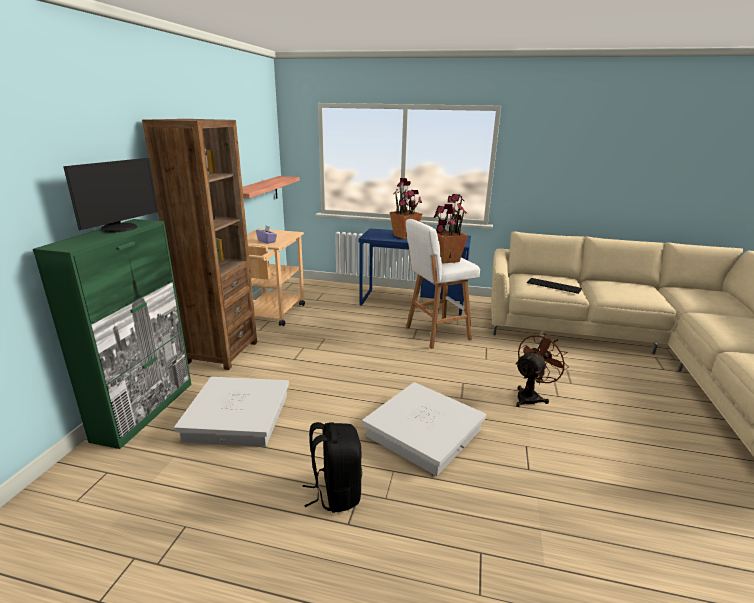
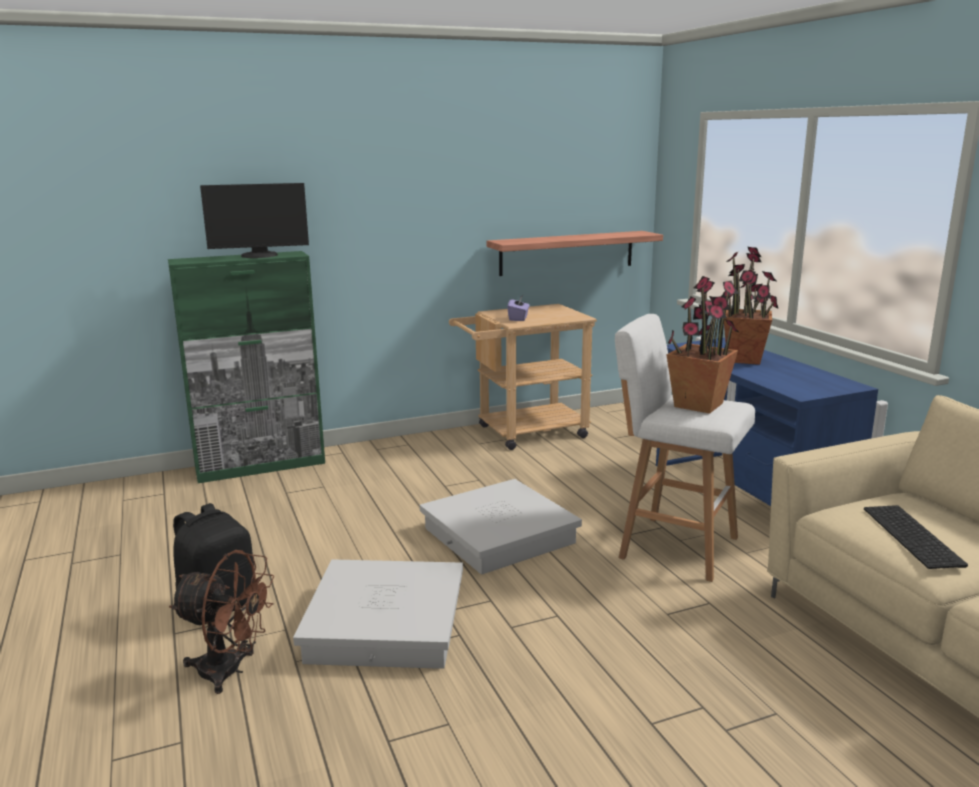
camera: 55 degrees right, 5 degrees down
brown bookcase [142,119,257,370] -> none
white storage box [174,377,289,447] -> white storage box moved to [420,479,582,575]
brown fan [516,333,569,407] -> brown fan moved to [169,550,275,694]

